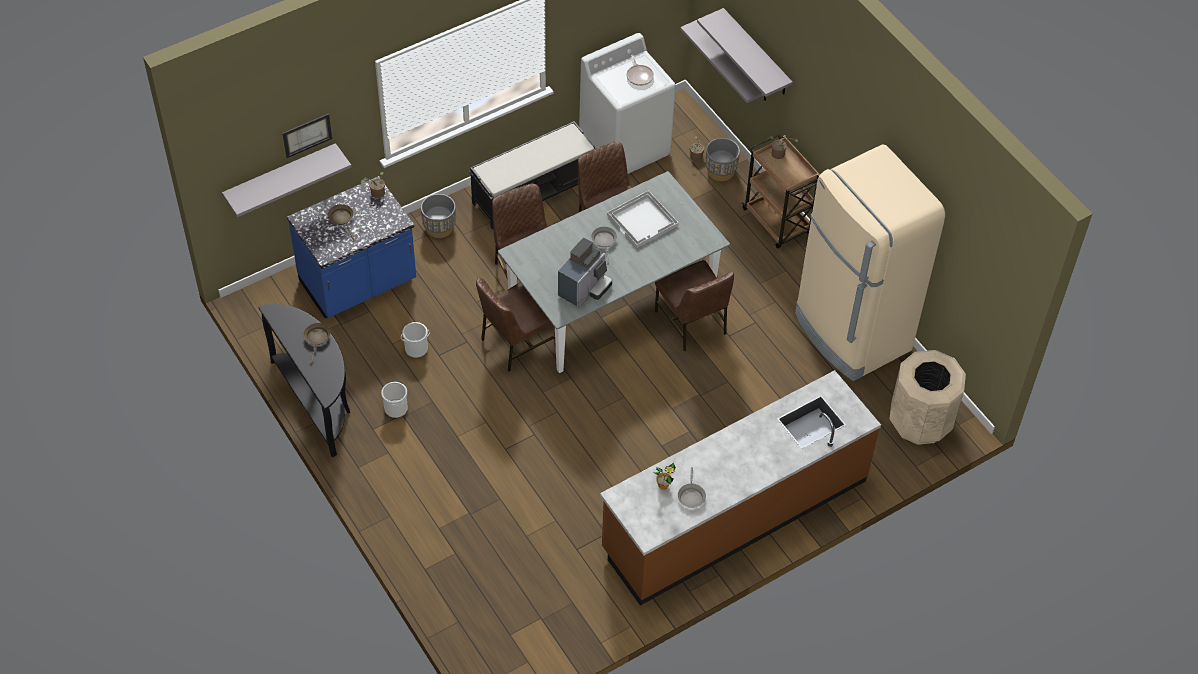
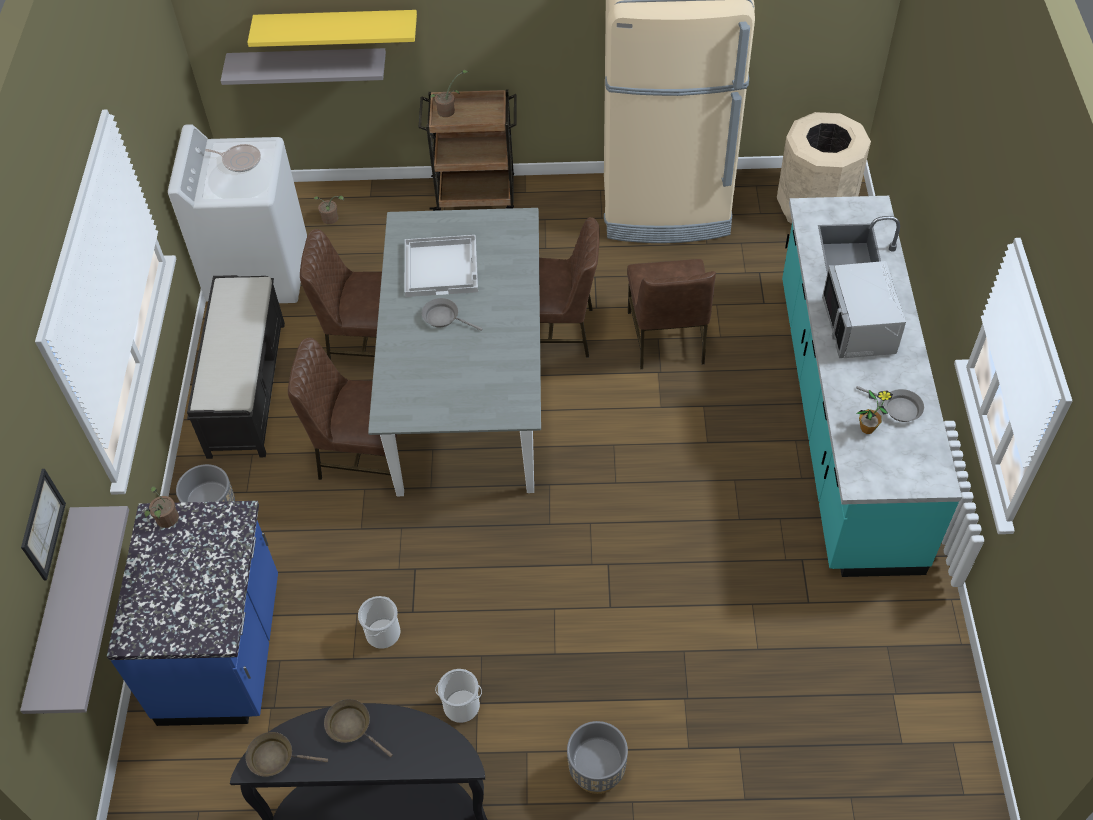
camera: 55 degrees left, 0 degrees up
brown frying pan [328,204,354,240] -> brown frying pan moved to [246,732,328,777]
brown chair [476,278,556,372] -> brown chair moved to [627,259,716,369]
coffee machine [558,238,612,308] -> none
brown counter [600,370,881,606] -> turquoise counter [782,196,962,577]
grey shelf [697,8,793,97] -> yellow shelf [247,10,417,47]
grey planter [706,138,740,181] -> grey planter moved to [567,721,628,794]
none -> grey microwave [822,261,906,358]

